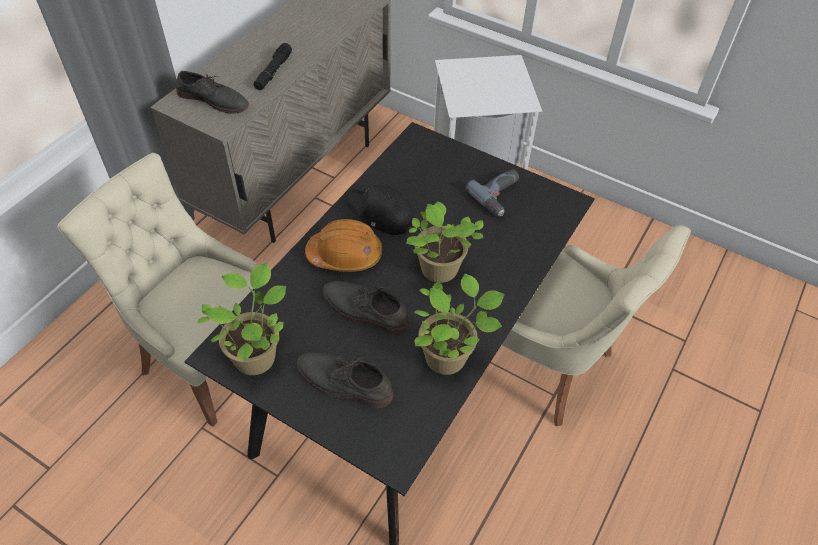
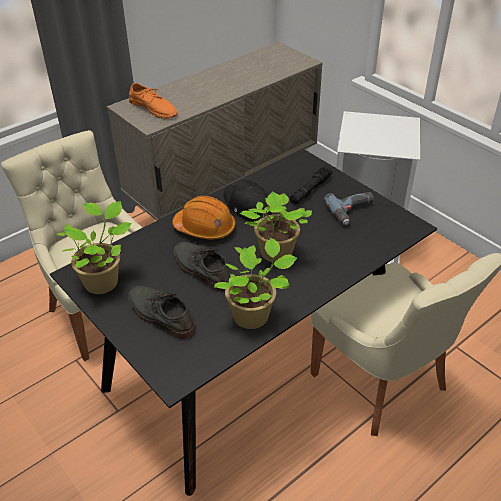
camera: 20 degrees right, 10 degrees down
grey shoe [176,71,249,114] -> orange shoe [129,83,177,119]
black flashlight [254,43,292,90] -> black flashlight moved to [290,166,332,205]

